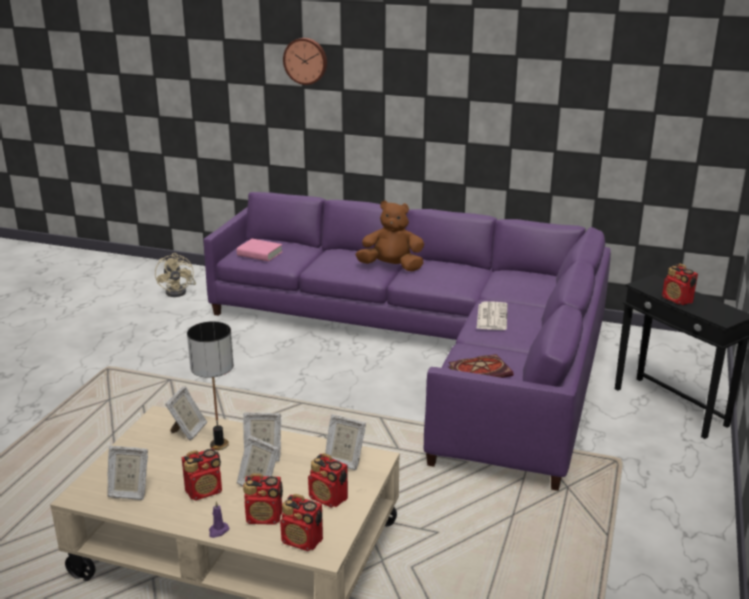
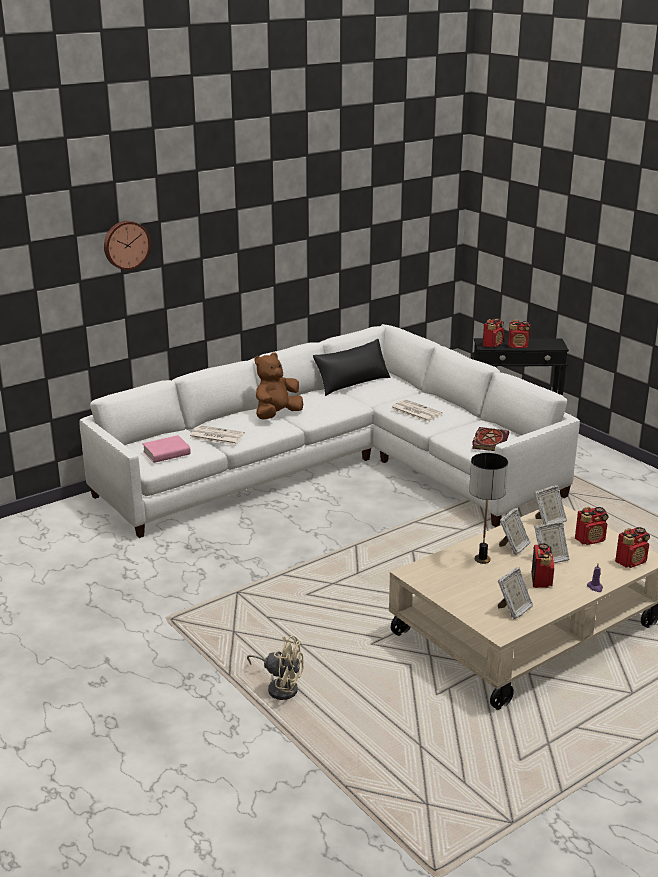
camera: 55 degrees left, 0 degrees up
beige fan [155,253,196,297] -> beige fan moved to [247,635,304,700]
picture frame [165,386,207,441] -> none
purple sofa [204,192,611,491] -> white sofa [79,324,580,538]
radio [243,473,283,525] -> radio moved to [483,318,504,348]
none -> newspaper [189,425,245,445]
none -> black pillow [313,339,390,396]

